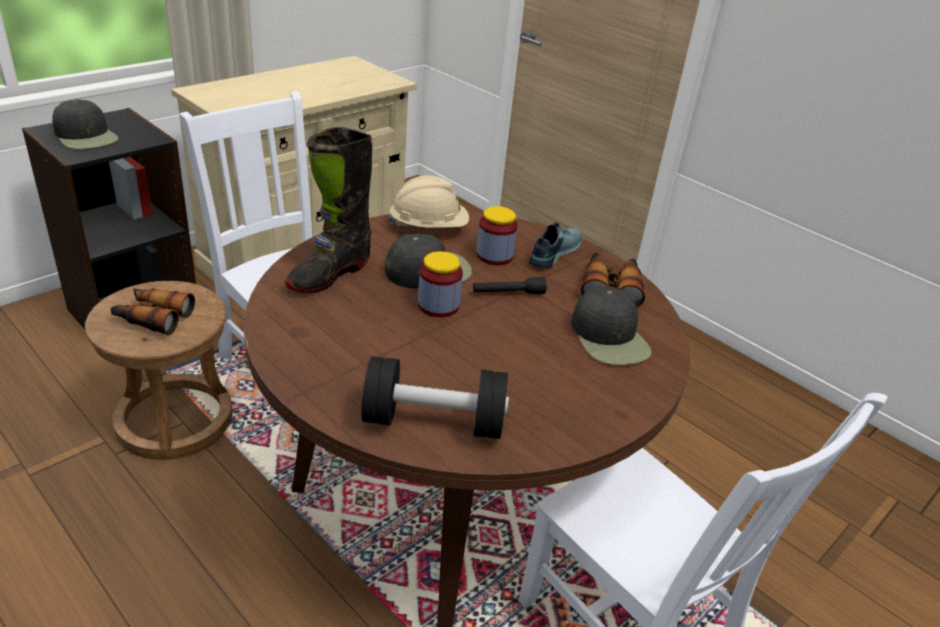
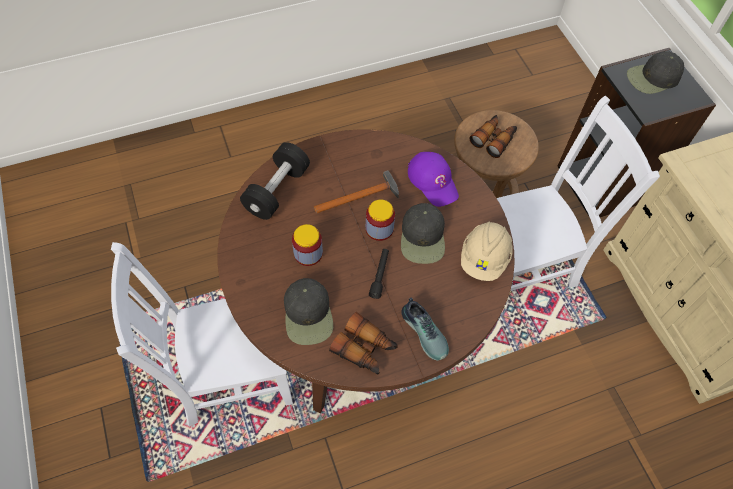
camera: 115 degrees right, 25 degrees up
black boot [284,127,372,293] -> purple cap [408,152,459,207]
jar [476,206,518,265] -> jar moved to [292,224,323,266]
black cap [571,286,652,365] -> black cap turned 105 degrees counterclockwise [284,278,333,345]
none -> hammer [314,170,399,213]

